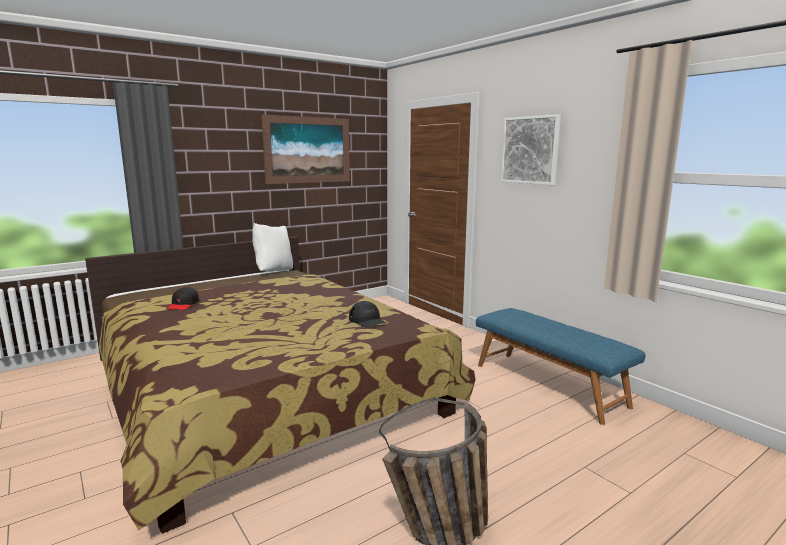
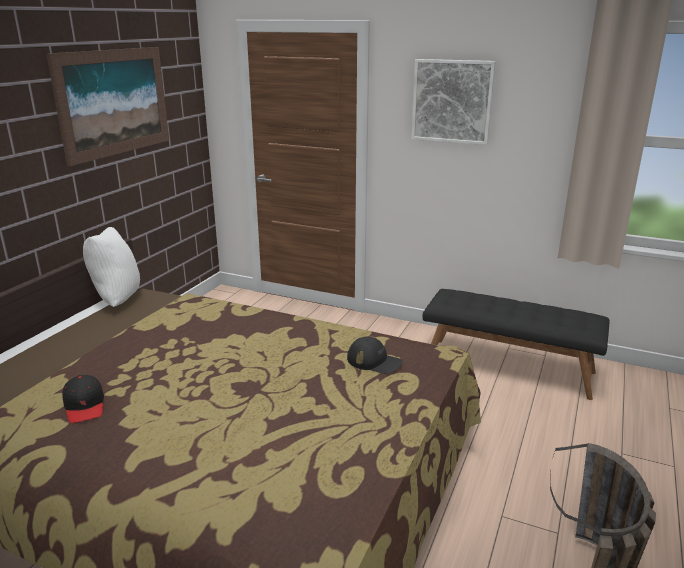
camera: 30 degrees left, 10 degrees up
blue bench [476,308,645,425] -> black bench [422,289,610,400]

